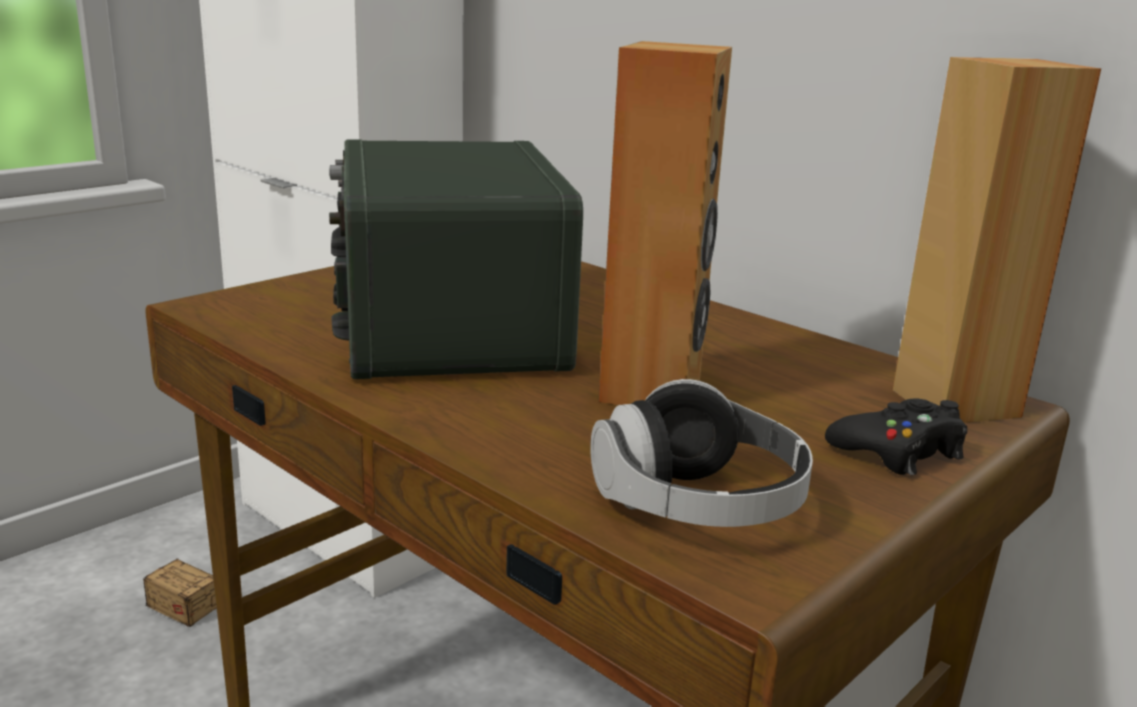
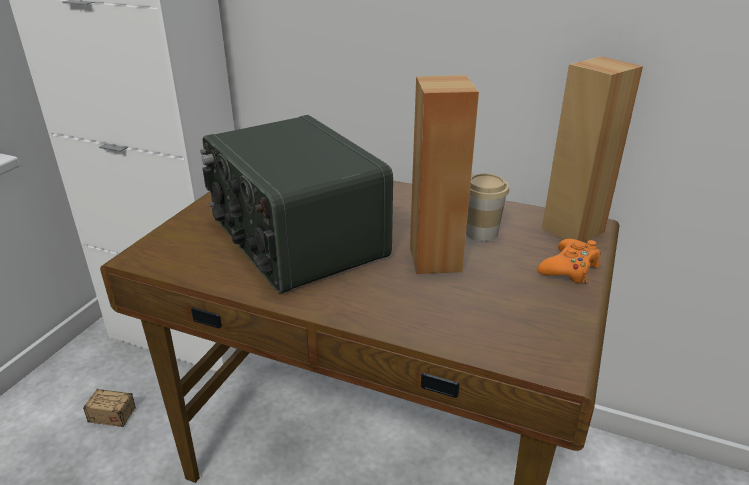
camera: 20 degrees left, 10 degrees up
headphones [590,379,813,527] -> none
black game controller [825,398,967,475] -> orange game controller [537,239,601,284]
none -> cup [466,173,509,242]

